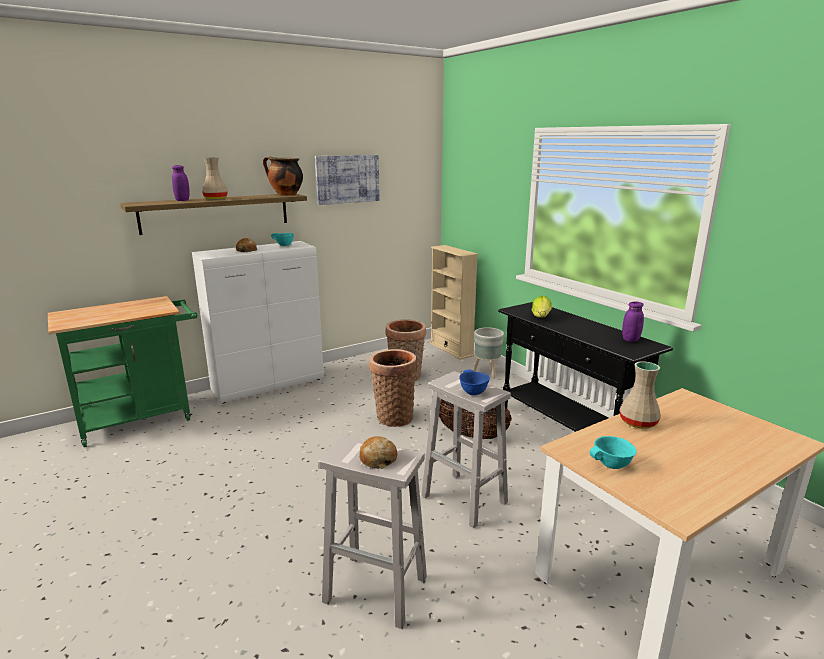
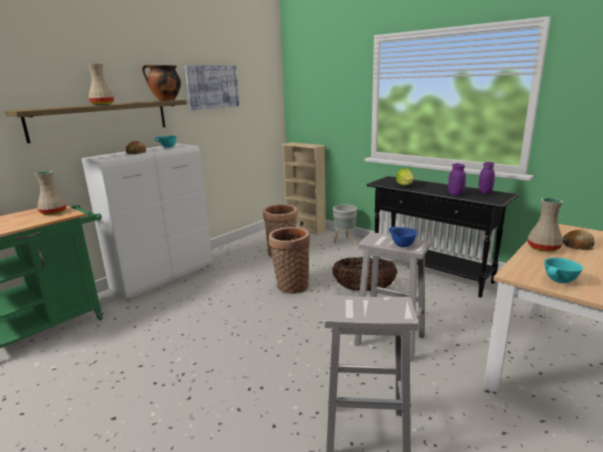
camera: 15 degrees left, 0 degrees up
purple jar [172,165,190,201] -> purple jar moved to [448,163,466,196]
bread [359,436,397,469] -> bread moved to [563,230,595,250]
none -> beige vase [35,171,66,215]

